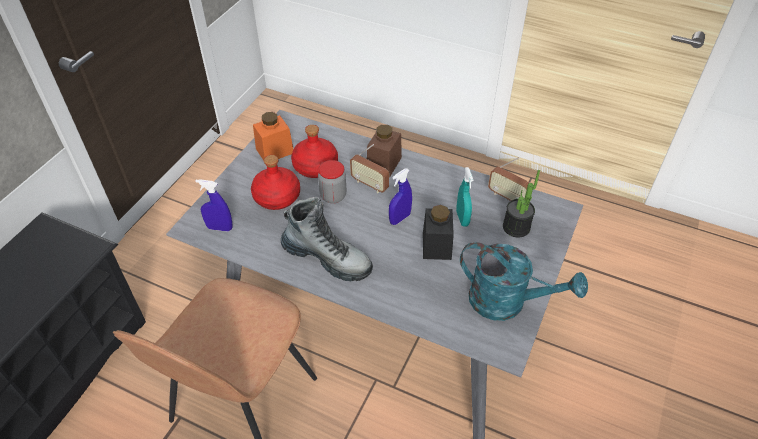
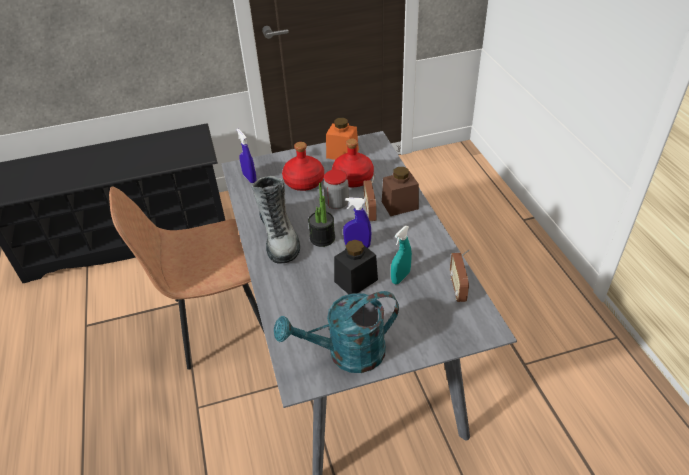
camera: 50 degrees right, 5 degrees down
turquoise watering can [460,242,588,321] -> turquoise watering can turned 90 degrees clockwise [274,291,399,373]
potted plant [503,170,540,238] -> potted plant moved to [308,183,335,247]

